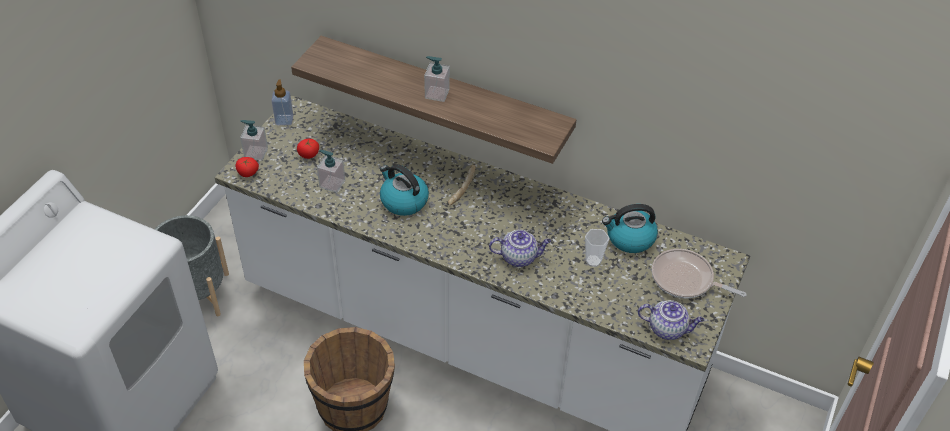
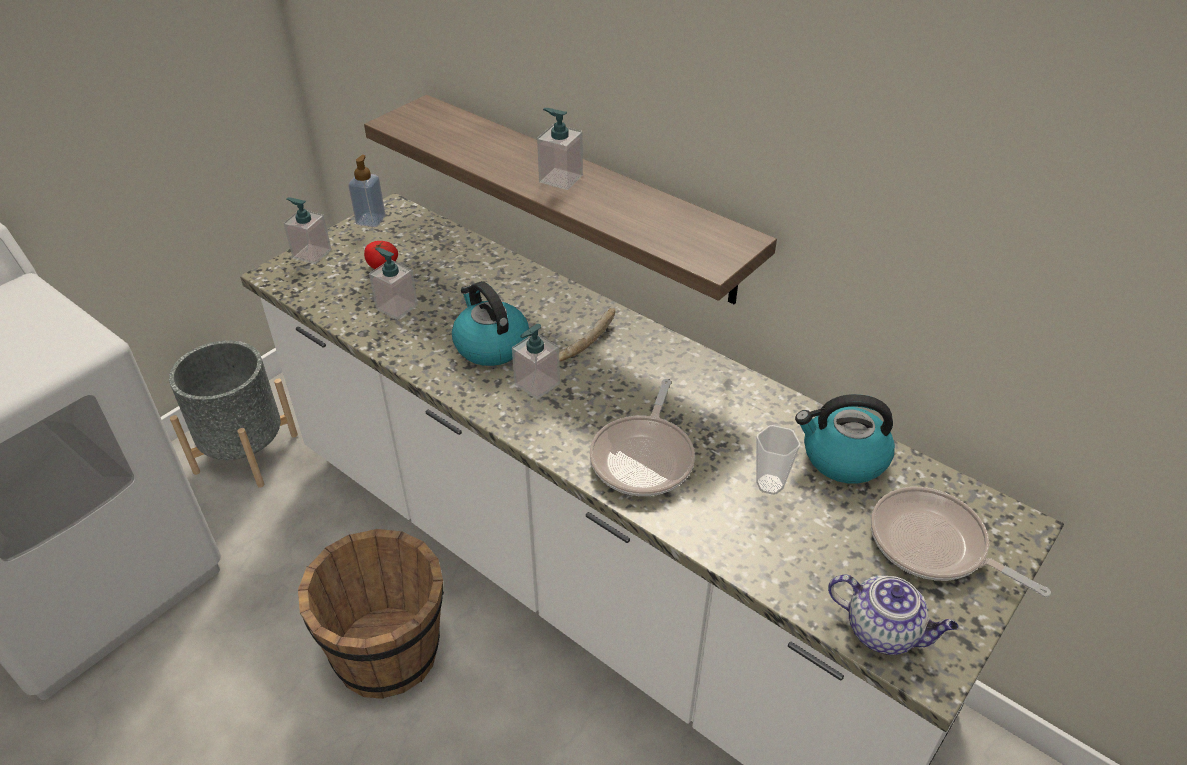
camera: 15 degrees right, 5 degrees down
tomato [236,157,259,177] -> none
teapot [489,229,551,267] -> frying pan [590,379,695,496]
none -> soap dispenser [512,324,560,399]

